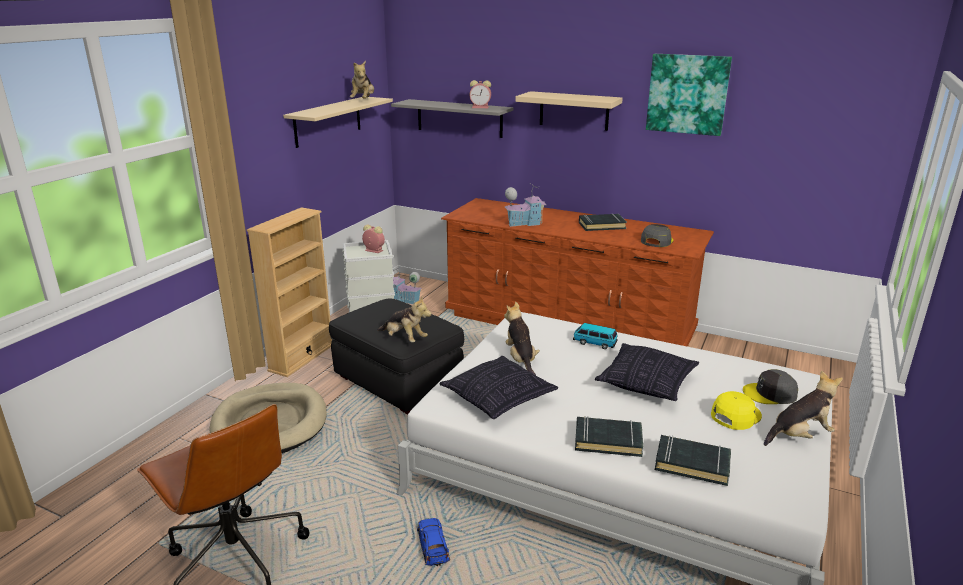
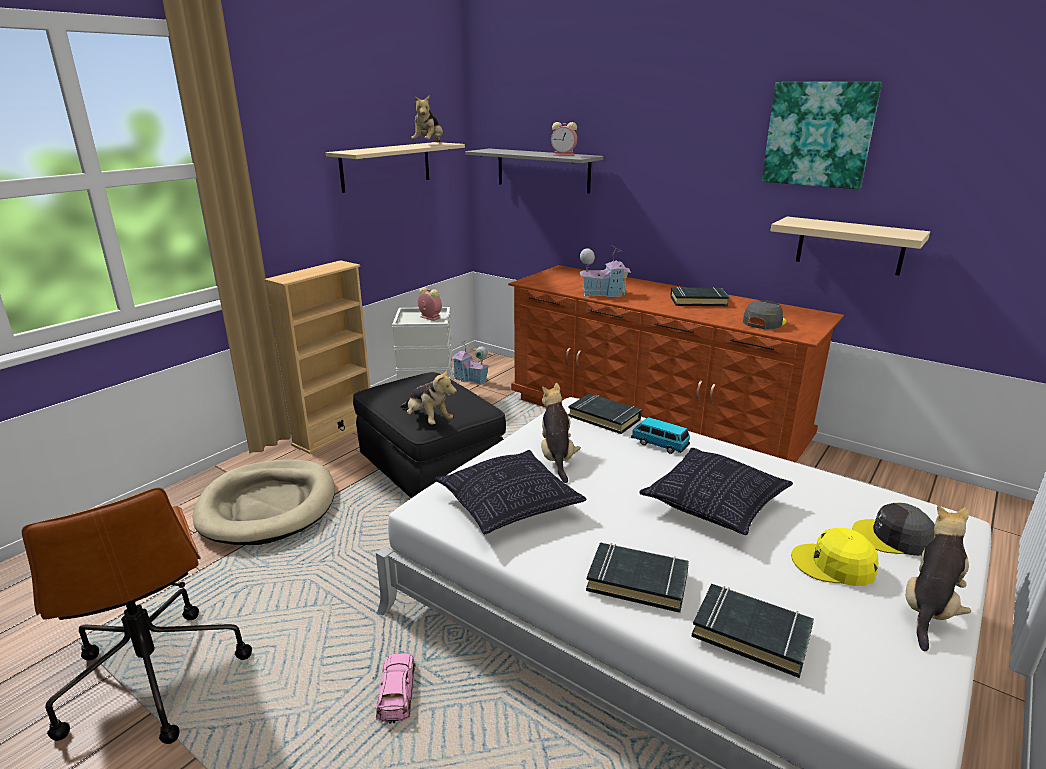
camera: 10 degrees right, 0 degrees up
blue toy car [417,518,450,566] -> pink toy car [376,653,416,724]
beige shelf [515,91,623,131] -> beige shelf moved to [770,217,930,276]
yellow cap [711,391,762,430] -> yellow cap turned 135 degrees counterclockwise [791,528,879,586]
plush toy [764,370,843,446] -> plush toy turned 45 degrees counterclockwise [906,505,971,651]
none -> black book [568,393,642,434]

